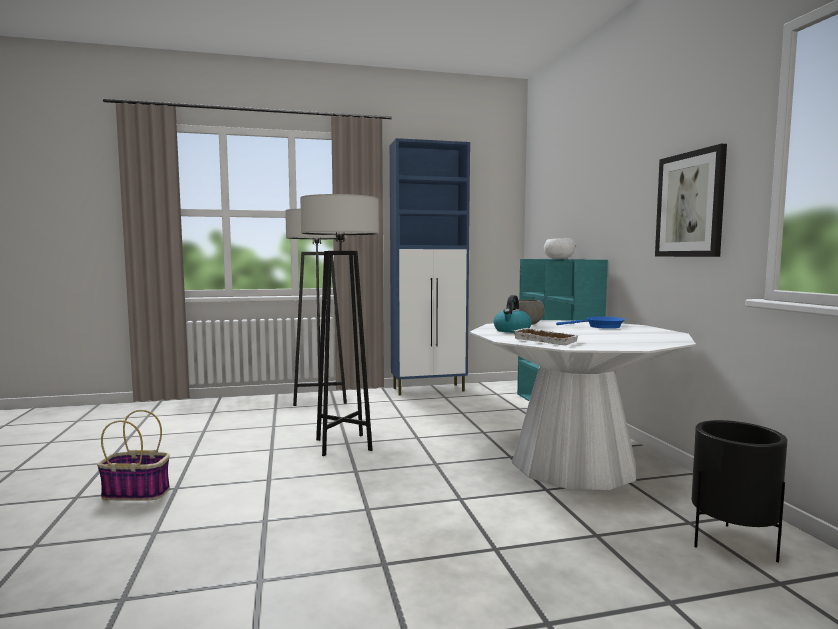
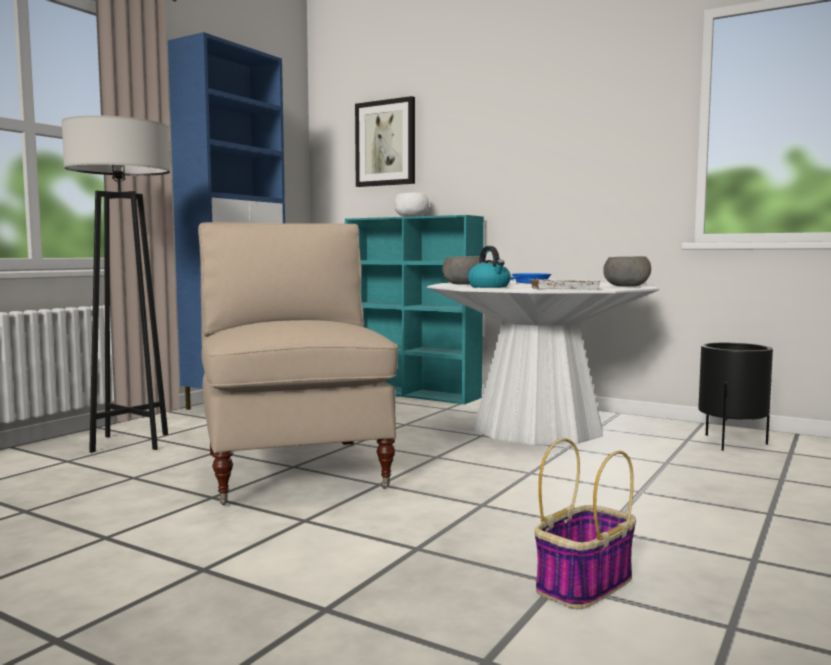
camera: 45 degrees left, 0 degrees up
basket [97,410,170,501] -> basket moved to [534,438,636,609]
grey floor lamp [300,194,379,456] -> beige chair [198,222,398,505]
picture [655,144,727,257] -> picture moved to [355,96,415,187]
none -> grey bowl [603,256,651,287]

